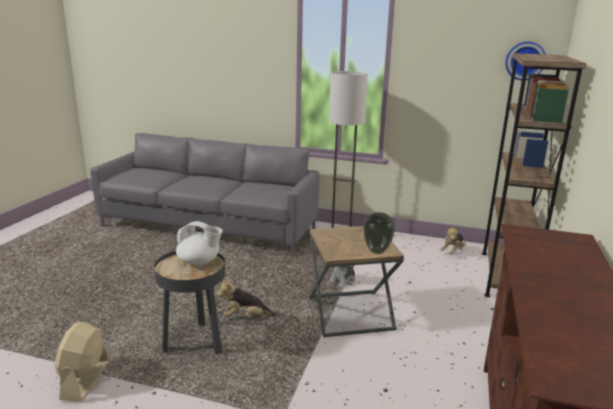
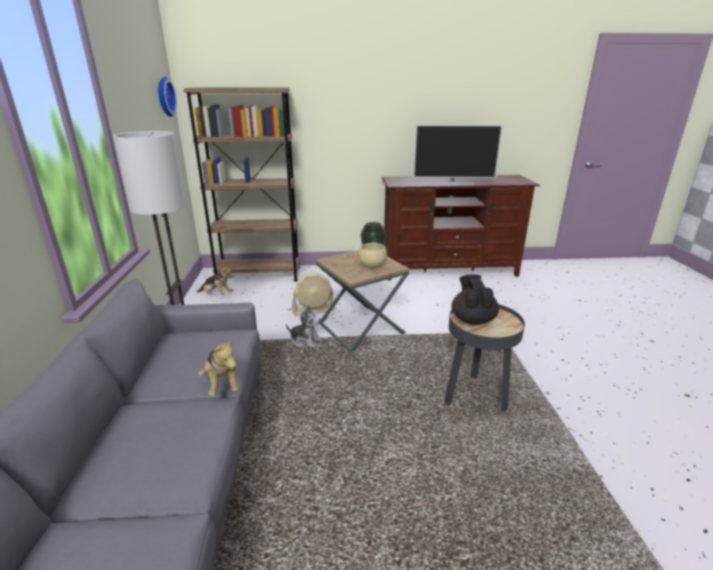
camera: 110 degrees left, 5 degrees up
beige fan [54,322,110,402] -> beige fan moved to [292,272,335,316]
white teapot [176,221,223,266] -> black teapot [451,274,499,325]
plush toy [217,280,276,316] -> plush toy moved to [198,338,239,396]
none -> beige bowl [358,243,387,269]
none -> television [413,125,502,185]

